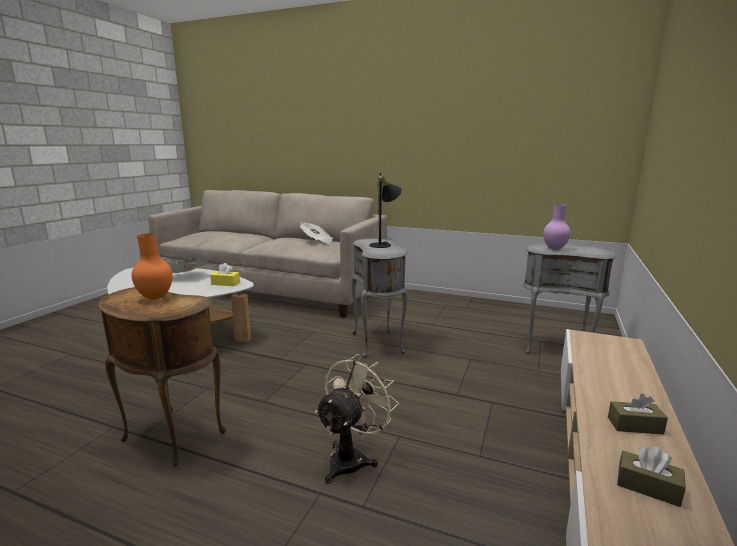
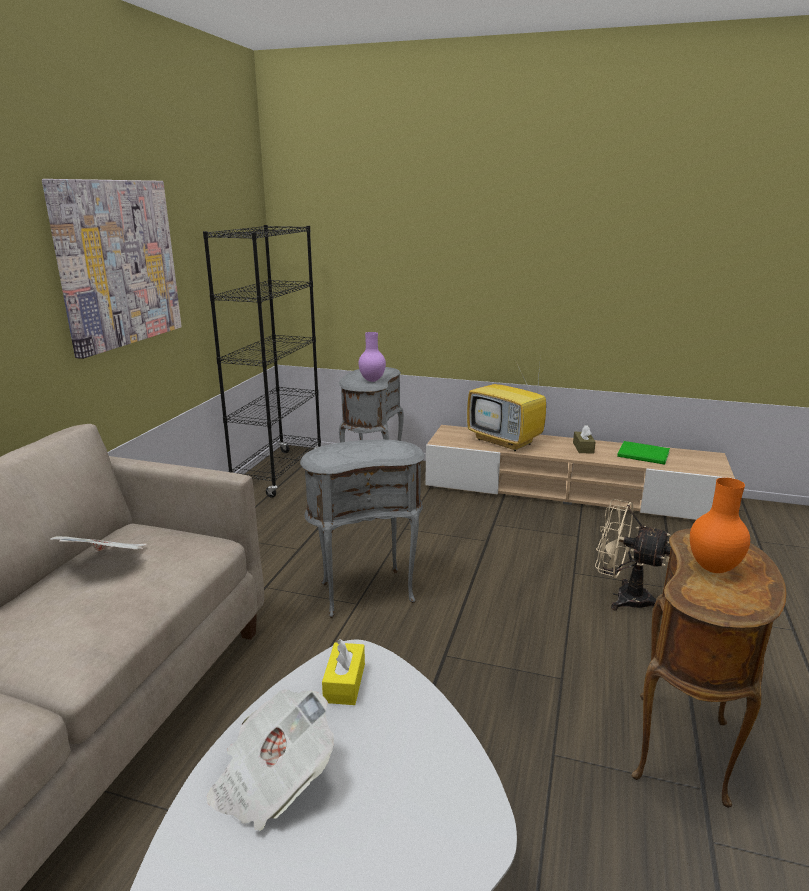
camera: 95 degrees left, 5 degrees up
black table lamp [369,173,402,248] -> none
brown tissue box [617,447,686,507] -> green book [617,441,670,465]
none -> picture [42,179,182,359]
none -> black bookcase [203,225,321,498]
none -> television [467,362,546,451]

